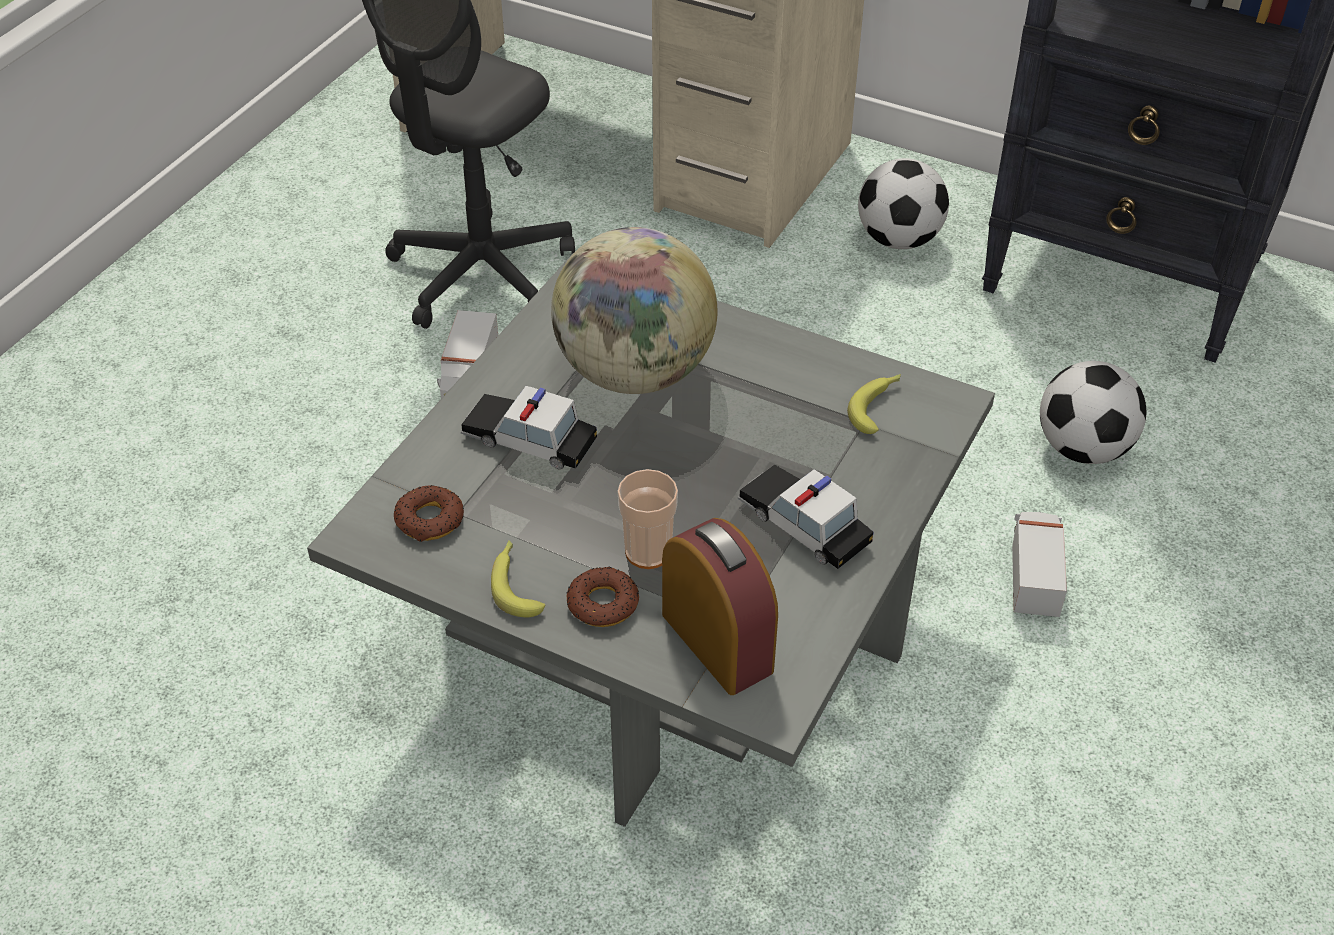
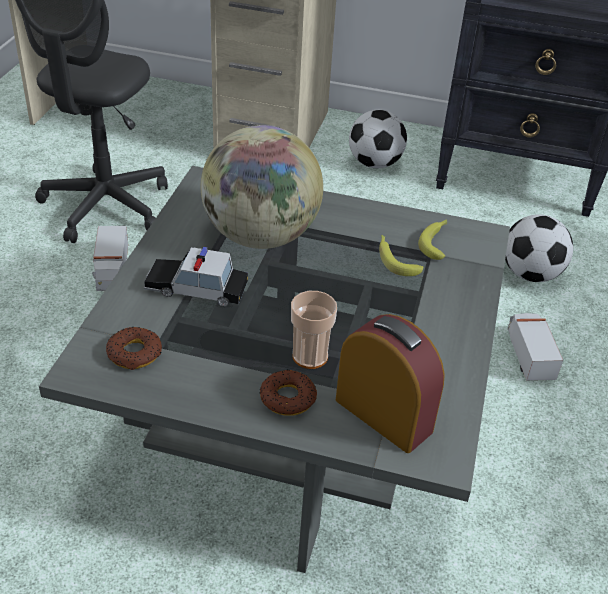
camera: 15 degrees left, 5 degrees down
banana [491,540,545,617] -> banana moved to [379,235,423,276]
toy car [738,465,873,569] -> none

